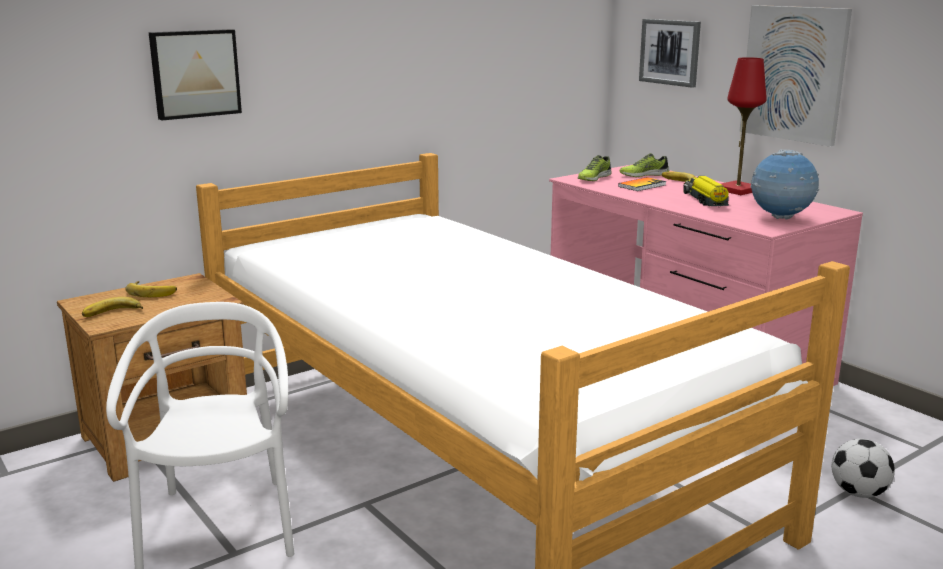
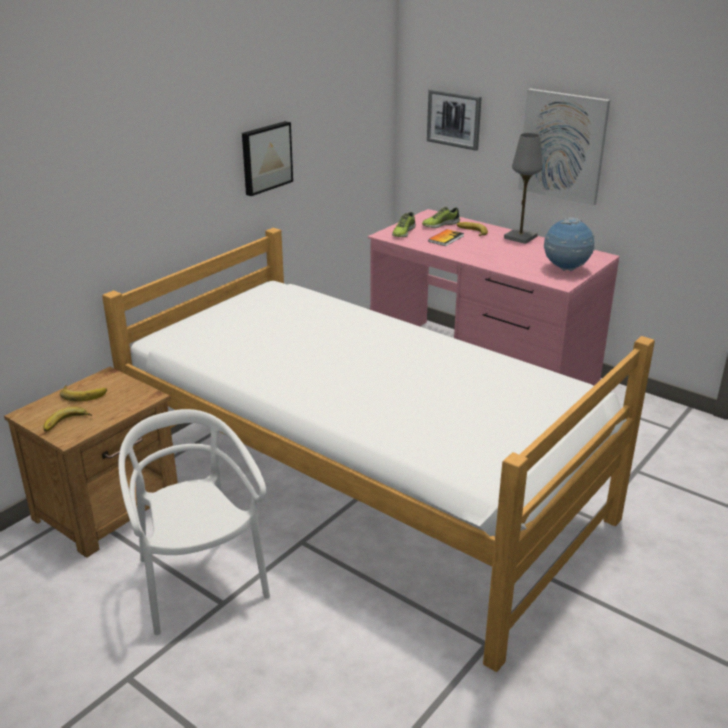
camera: 15 degrees left, 10 degrees up
picture [149,29,242,120] -> picture moved to [242,121,293,196]
toy truck [683,176,729,206] -> none
red table lamp [721,57,767,195] -> grey table lamp [504,133,543,244]
football [832,439,895,498] -> none

